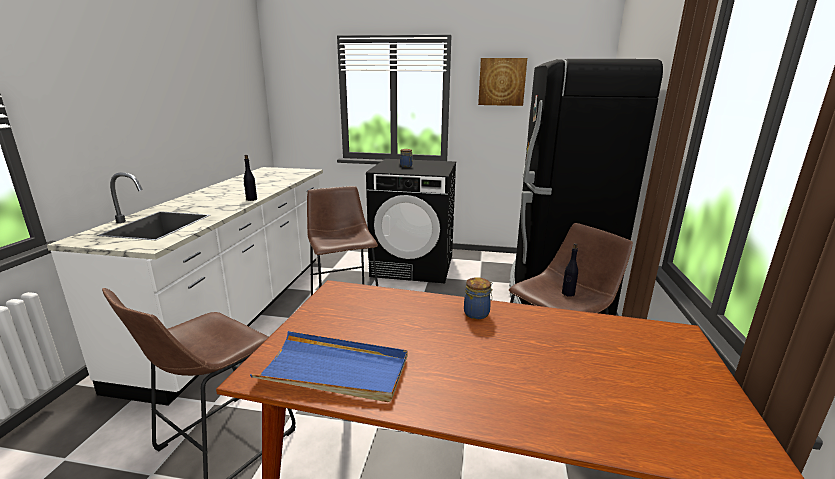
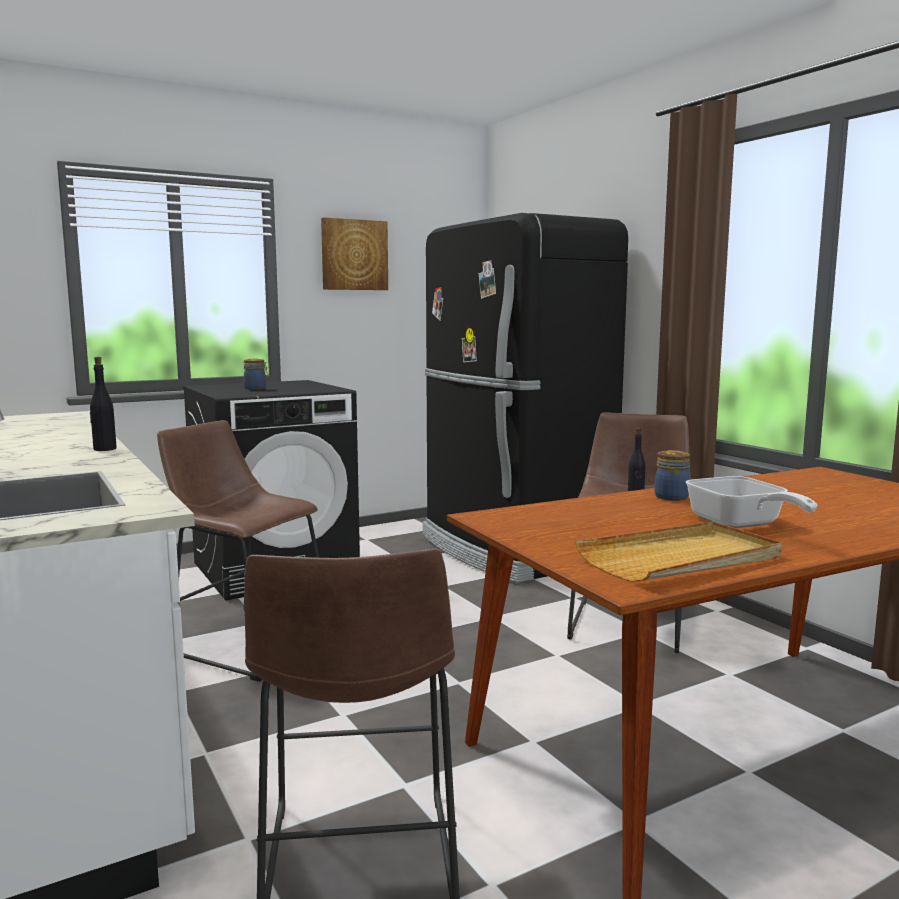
camera: 40 degrees left, 10 degrees down
blue tray [250,331,407,402] -> beige tray [575,522,782,582]
none -> frying pan [686,476,817,528]

